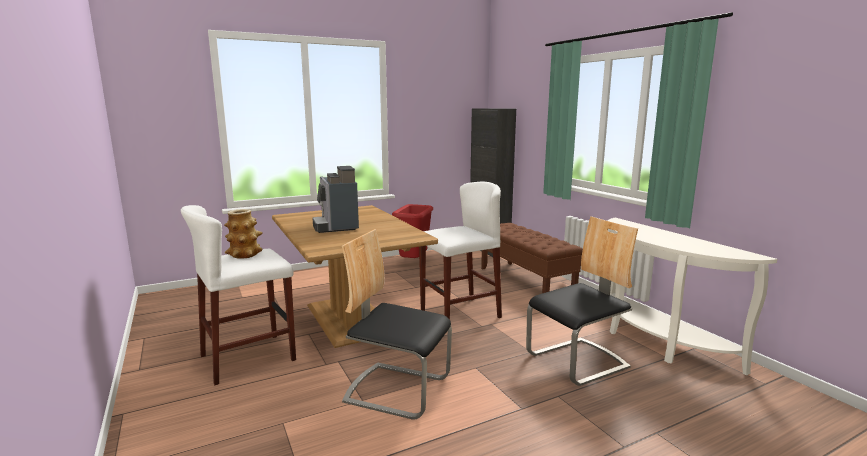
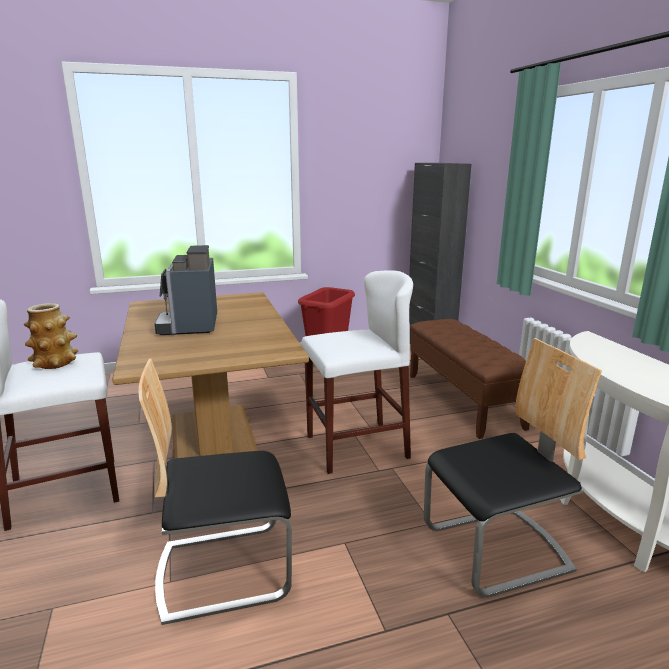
camera: 10 degrees right, 5 degrees up
chair [342,229,452,419] -> chair turned 45 degrees counterclockwise [139,359,292,625]

